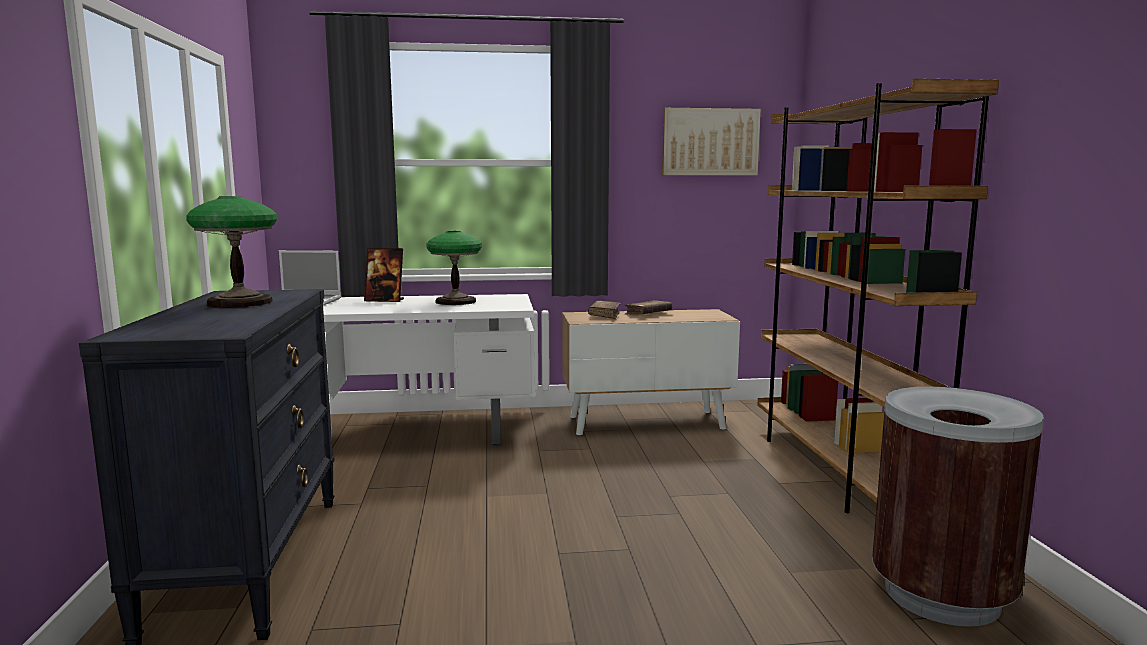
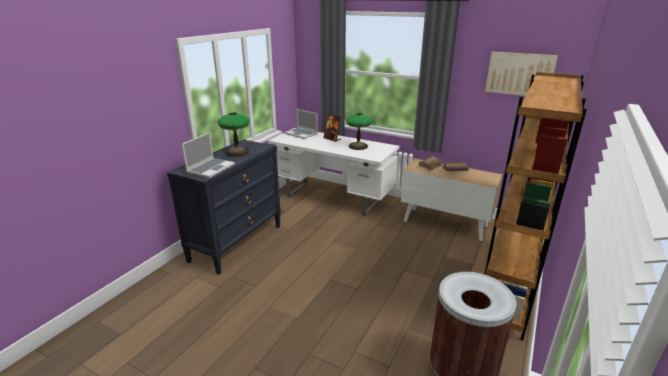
camera: 35 degrees right, 15 degrees up
none -> laptop [182,132,235,178]

